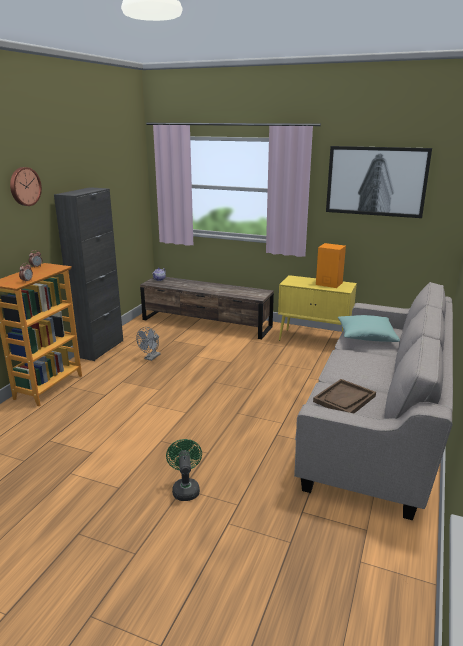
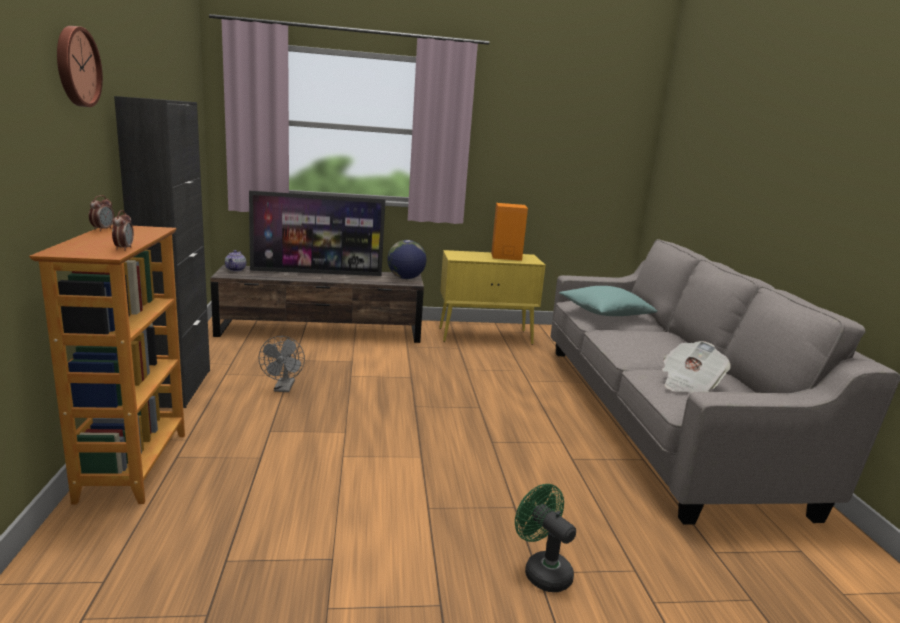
camera: 30 degrees left, 5 degrees down
brown tray [313,379,376,413] -> newspaper [662,341,731,393]
picture [326,146,432,218] -> none
none -> television [249,191,385,276]
none -> globe [387,240,426,279]

